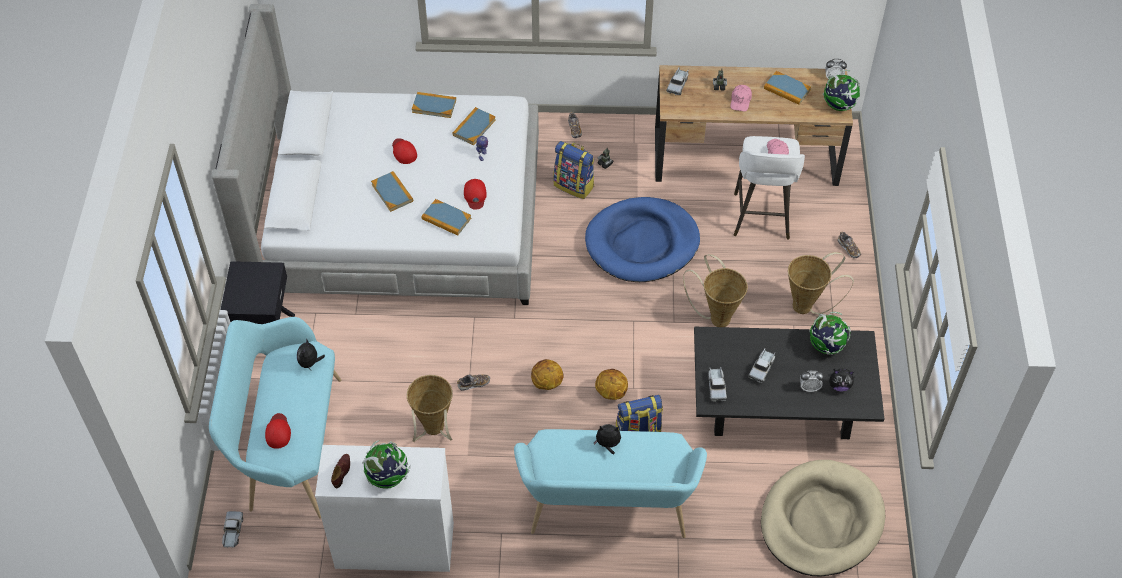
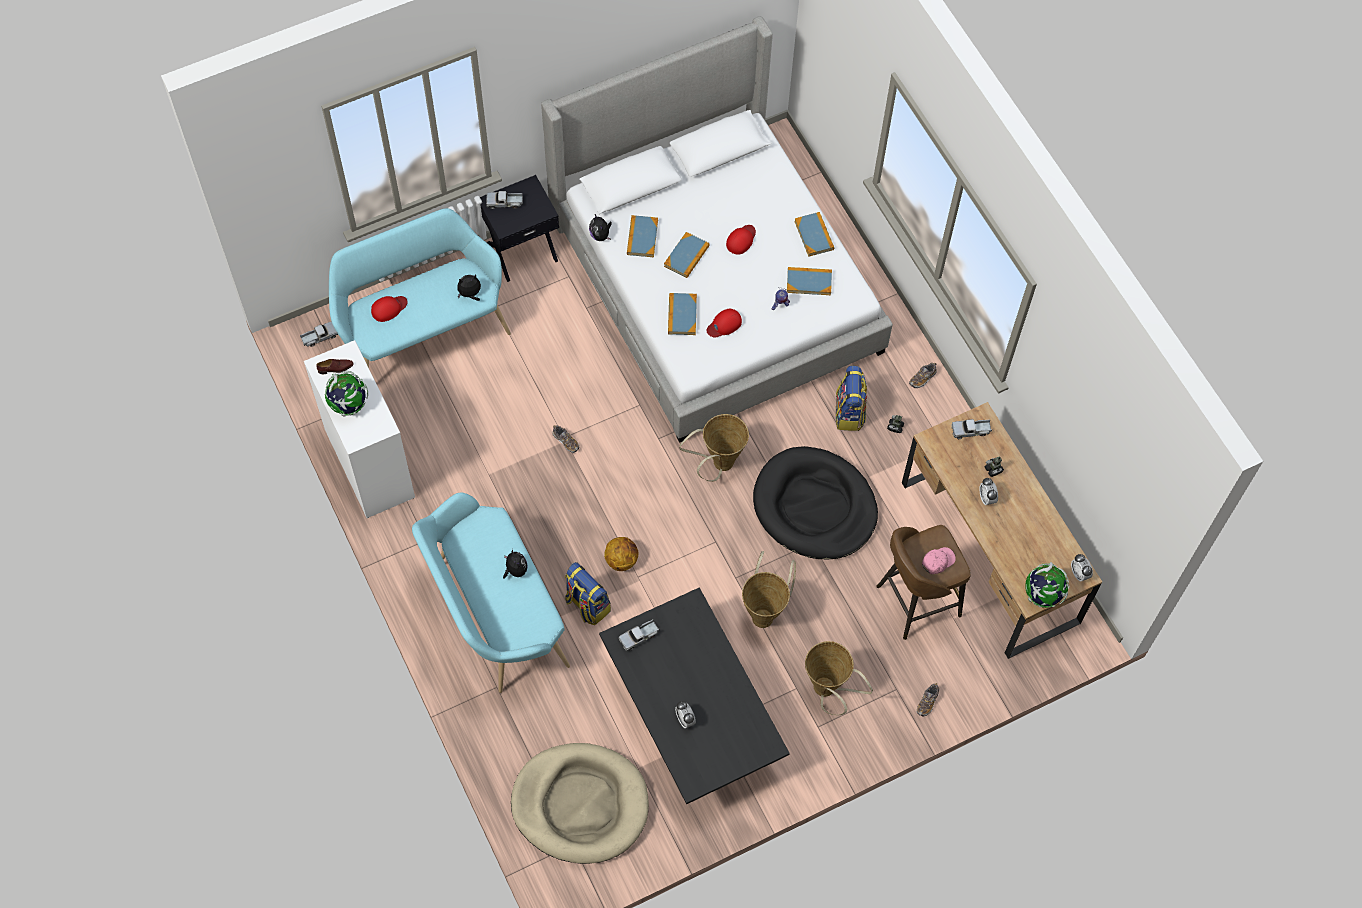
camera: 60 degrees right, 10 degrees up
basket [407,375,453,442] -> basket moved to [679,414,749,482]
basketball [531,359,564,390] -> none
blue dog bed [585,197,700,282] -> black dog bed [753,446,878,560]
pink cap [731,85,752,112] -> alarm clock [979,478,998,505]
white stool [734,136,805,240] -> brown stool [876,525,971,640]
toy truck [748,348,776,383] -> toy truck moved to [486,191,523,209]
book [764,71,811,105] -> book moved to [627,215,658,257]
globe [809,312,851,355] -> none
plush toy [829,368,854,392] -> plush toy moved to [589,214,612,241]

